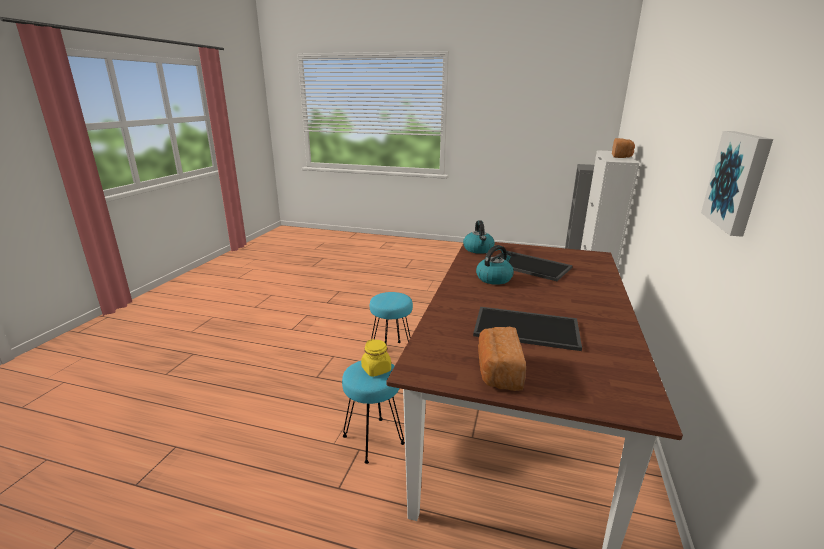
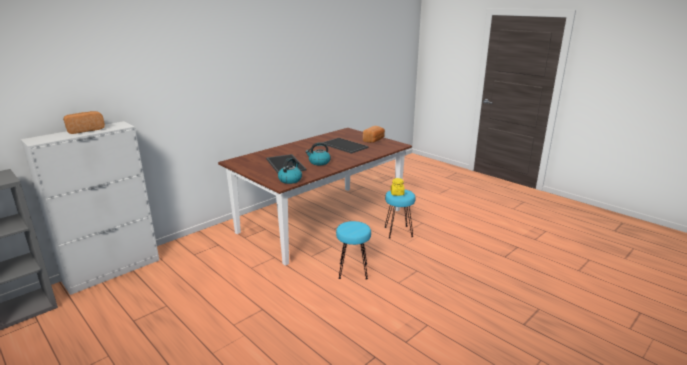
camera: 150 degrees left, 0 degrees up
picture [701,131,773,237] -> none

